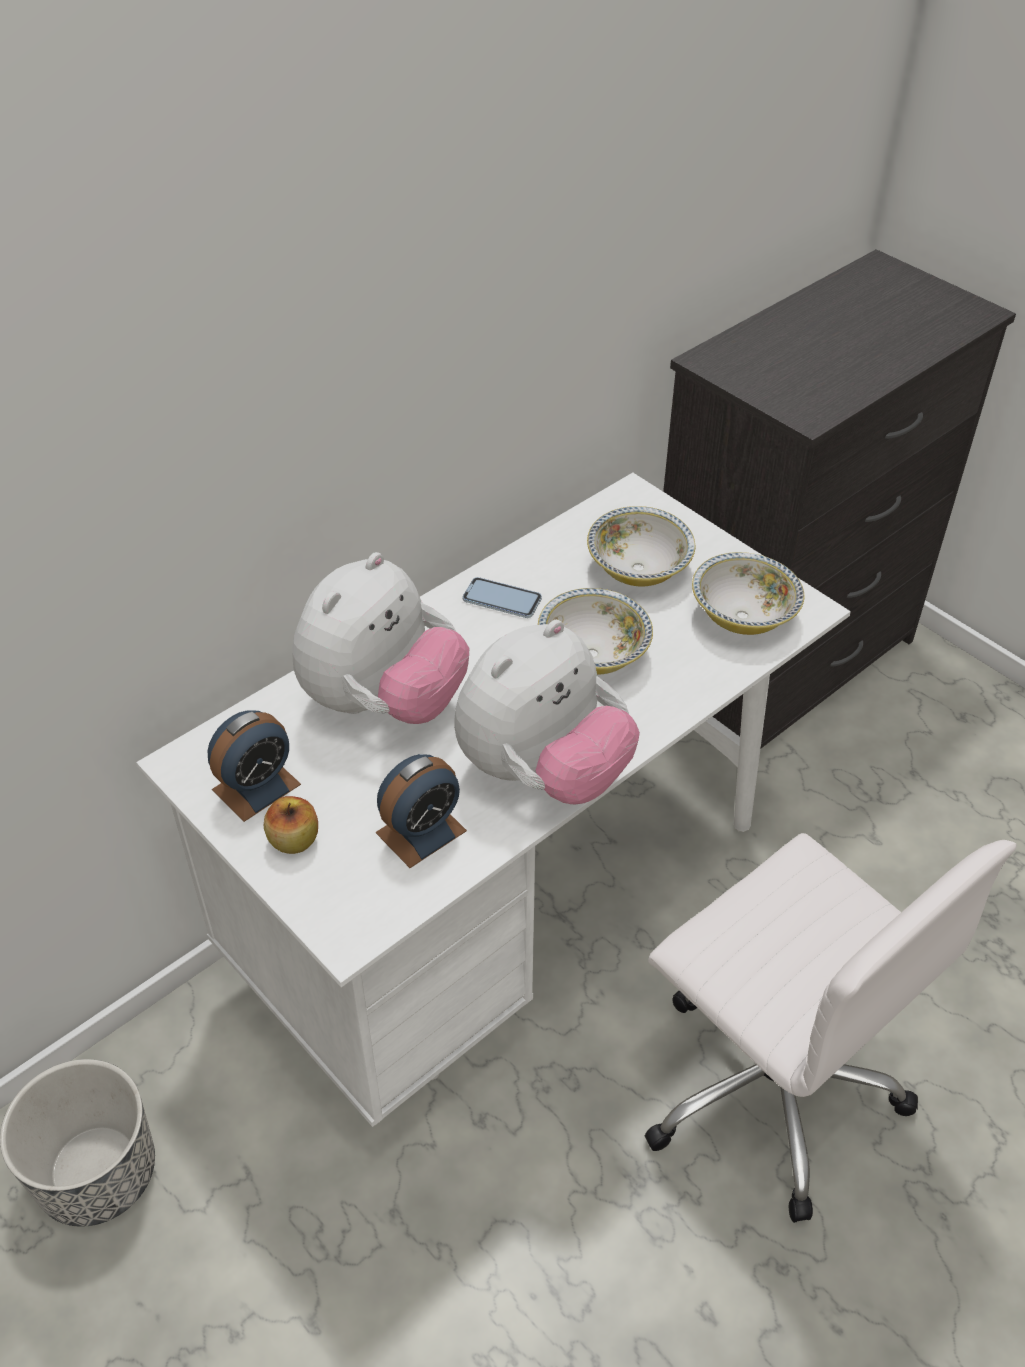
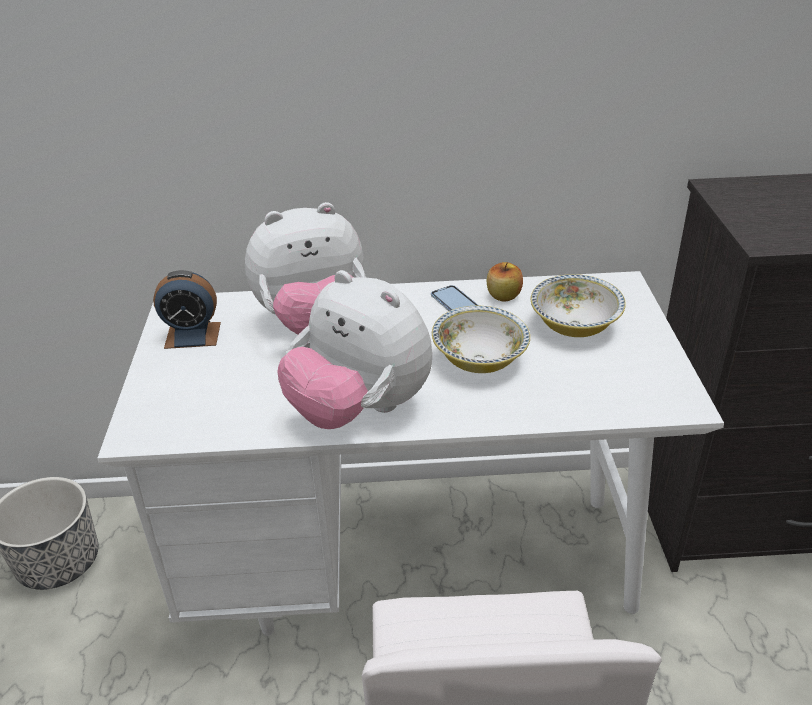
camera: 40 degrees right, 10 degrees down
apple [264,796,318,854] -> apple moved to [487,262,523,301]
alarm clock [376,754,467,868] -> none
plush toy [454,620,640,804] -> plush toy turned 45 degrees clockwise [277,270,432,429]
bowl [692,552,804,635] -> none

